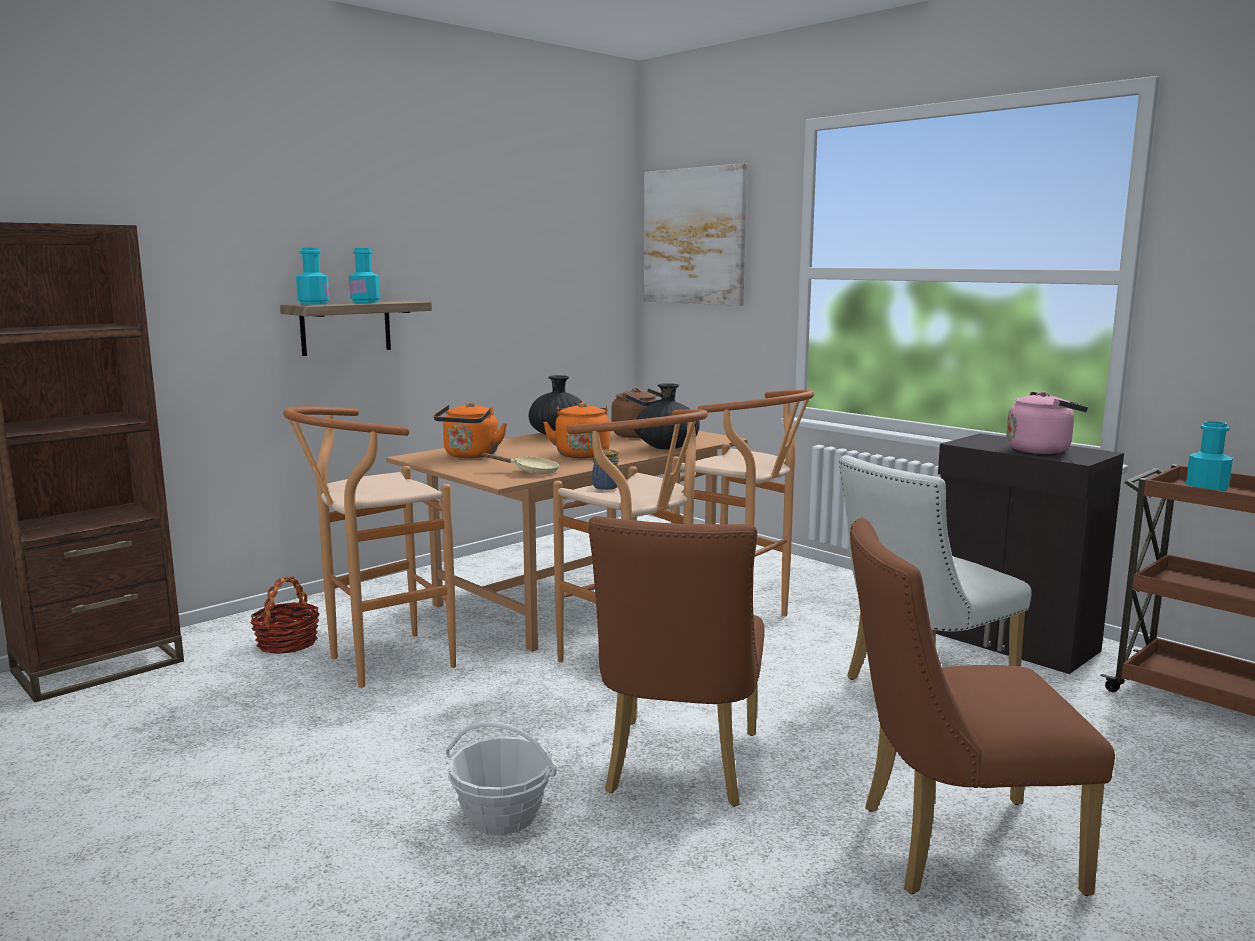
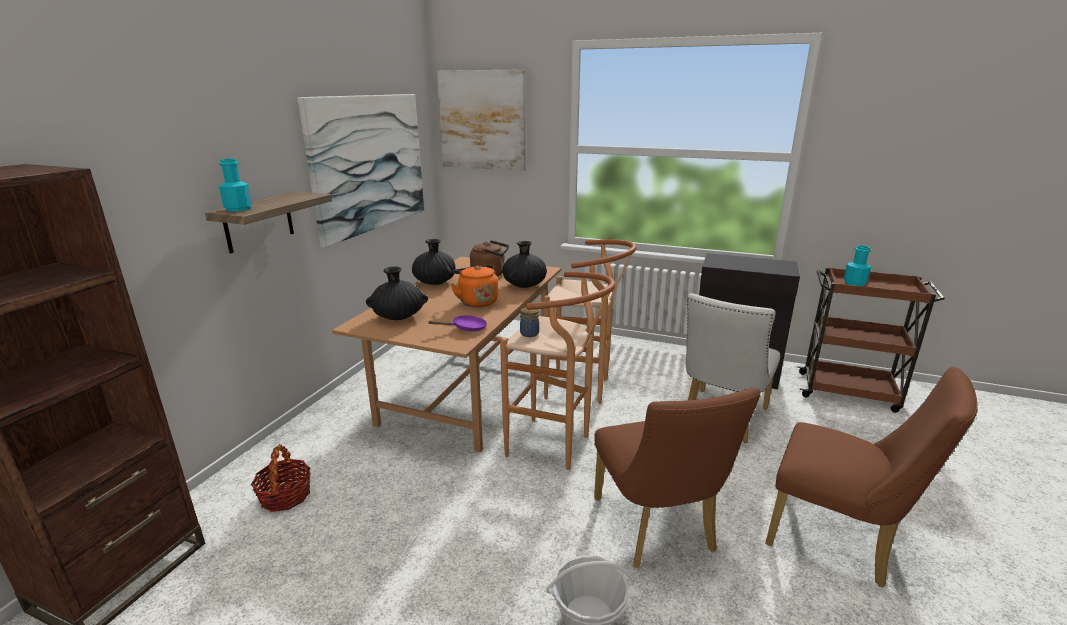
camera: 25 degrees left, 10 degrees up
brown stool [283,406,456,688] -> none
turquoise bottle [349,248,380,303] -> none
orange kettle [434,402,507,458] -> black vase [366,266,428,320]
beige frying pan [481,453,559,474] -> purple frying pan [428,315,487,331]
brown chair [850,518,1115,896] -> brown chair turned 120 degrees counterclockwise [765,367,978,587]
pink kettle [1006,392,1088,454] -> none
none -> picture [297,94,424,248]

